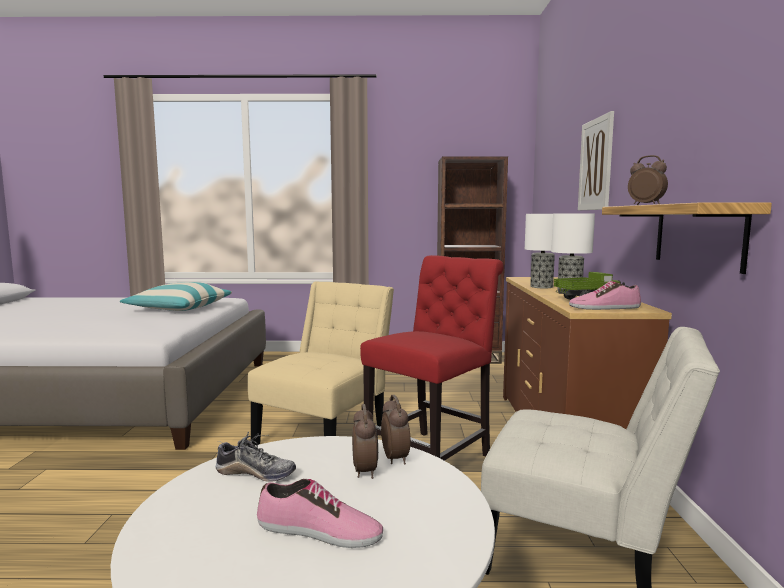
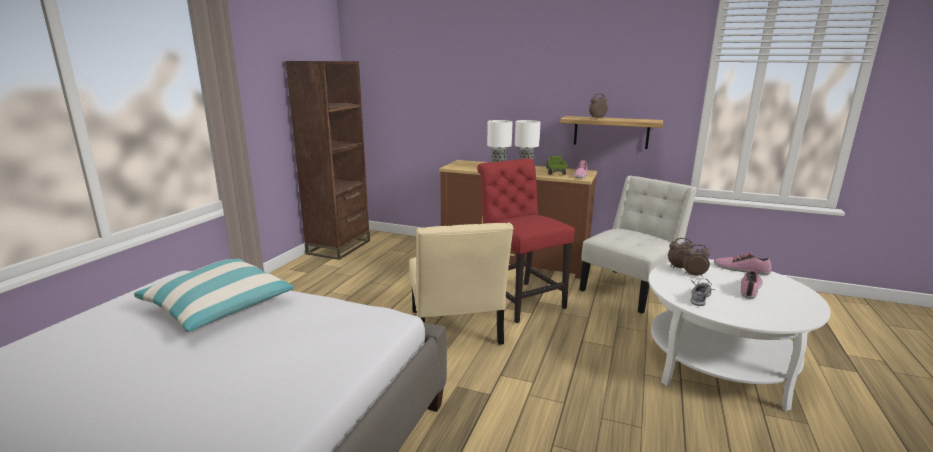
camera: 70 degrees left, 10 degrees up
beige chair [248,281,394,445] -> beige chair turned 150 degrees counterclockwise [409,222,513,345]
picture [578,111,614,210] -> none
none -> shoe [714,252,771,275]

